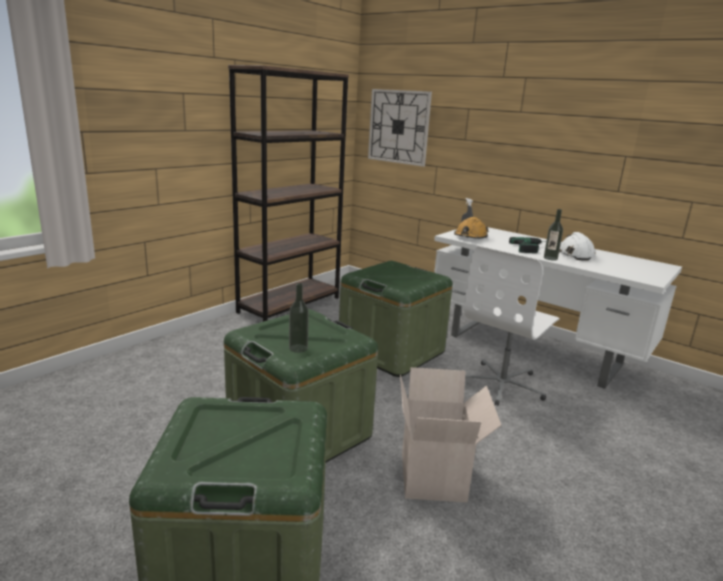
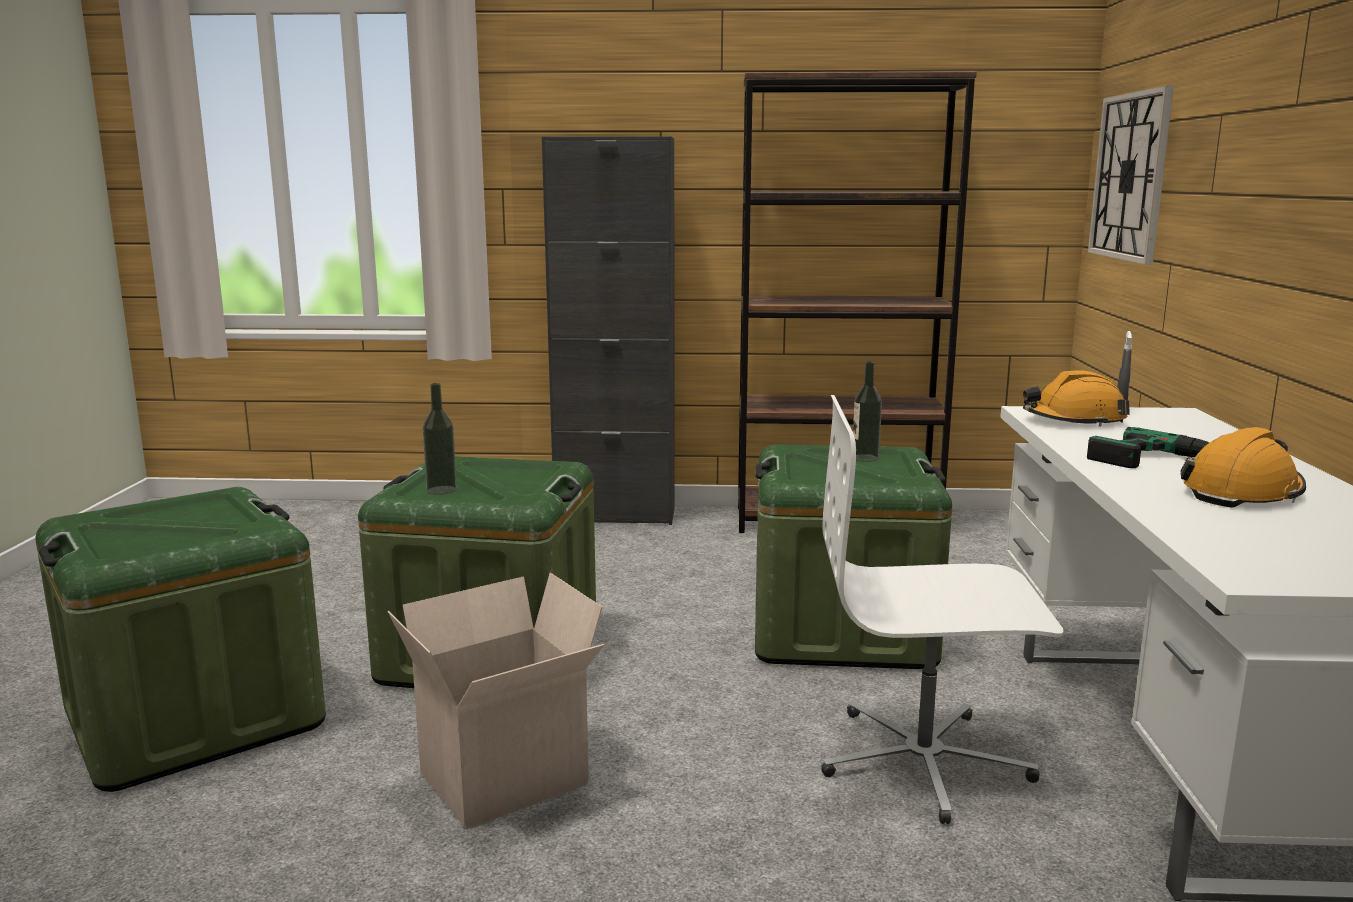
camera: 55 degrees right, 5 degrees down
bottle [544,209,563,261] -> bottle moved to [853,361,882,462]
white hard hat [559,232,595,261] -> orange hard hat [1181,427,1306,508]
none -> black cabinet [542,136,675,525]

